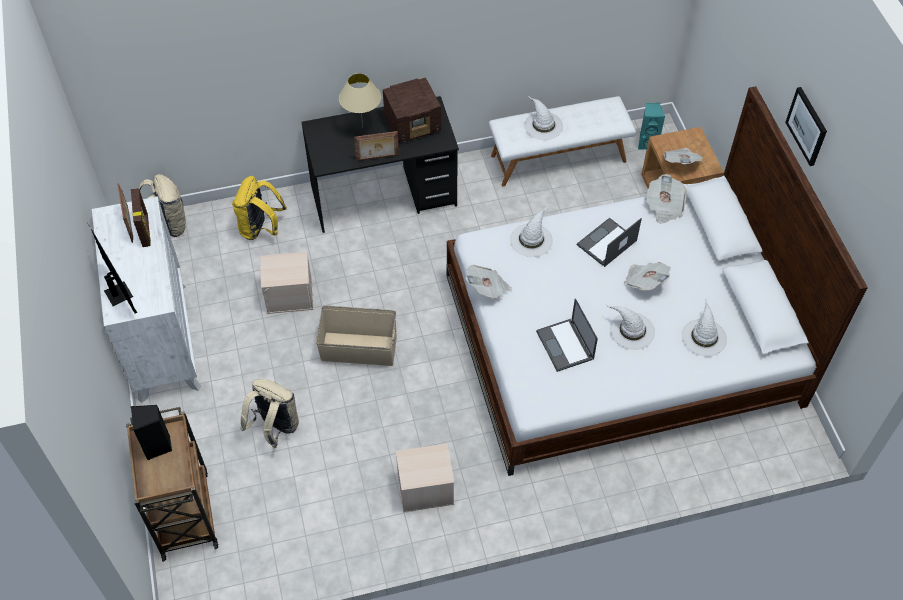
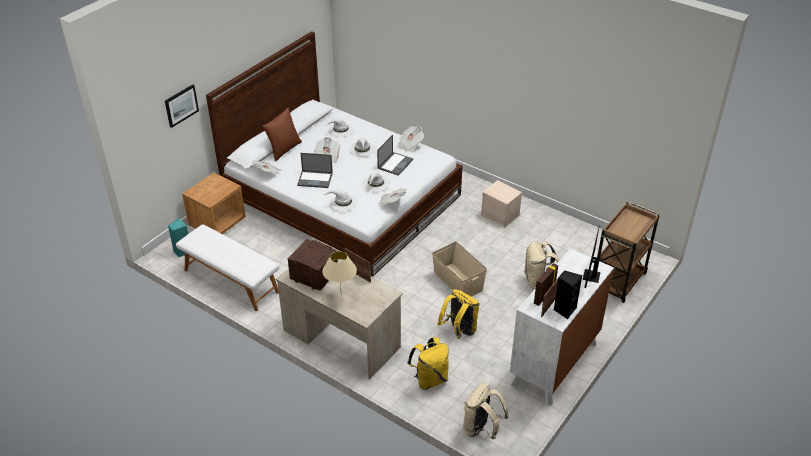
camera: 130 degrees left, 15 degrees down
black speaker [131,405,172,460] -> black speaker moved to [554,270,582,319]
beige storage box [260,252,313,314] -> yellow backpack [437,289,479,339]
black desk [301,96,459,233] -> beige desk [276,260,403,380]
white hat [524,96,563,140] -> white hat moved to [362,172,390,192]
newspaper [664,148,703,164] -> newspaper moved to [397,126,424,151]
picture [785,87,827,166] -> picture moved to [165,84,199,128]
none -> brown pillow [263,108,302,161]

